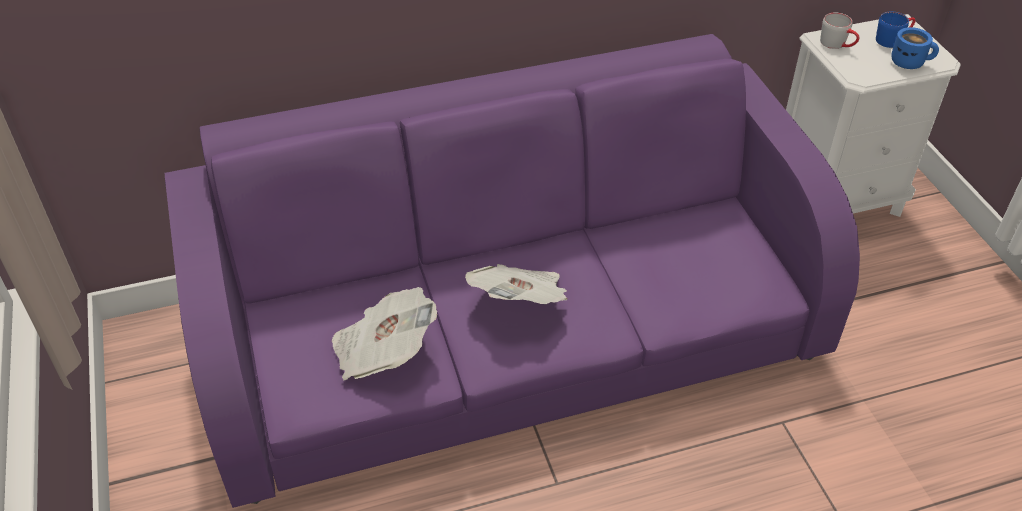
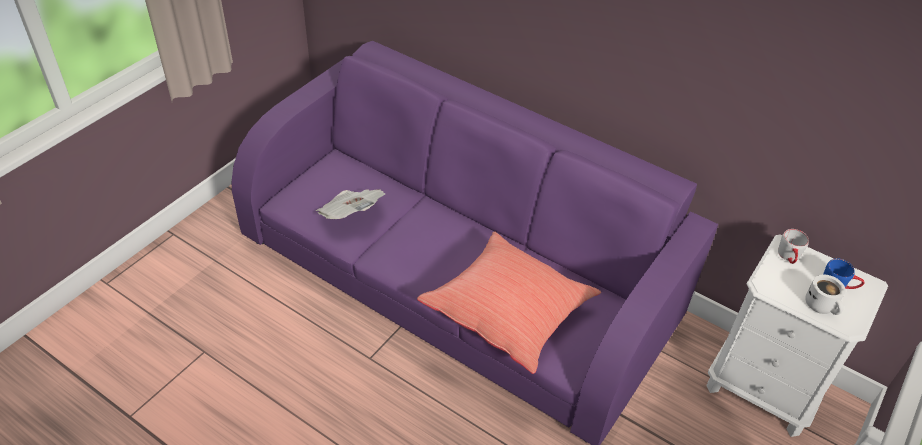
camera: 50 degrees right, 0 degrees up
newspaper [465,264,567,304] -> none
blue mug [891,27,939,69] -> white mug [805,274,845,315]
none -> red pillow [417,232,601,374]

